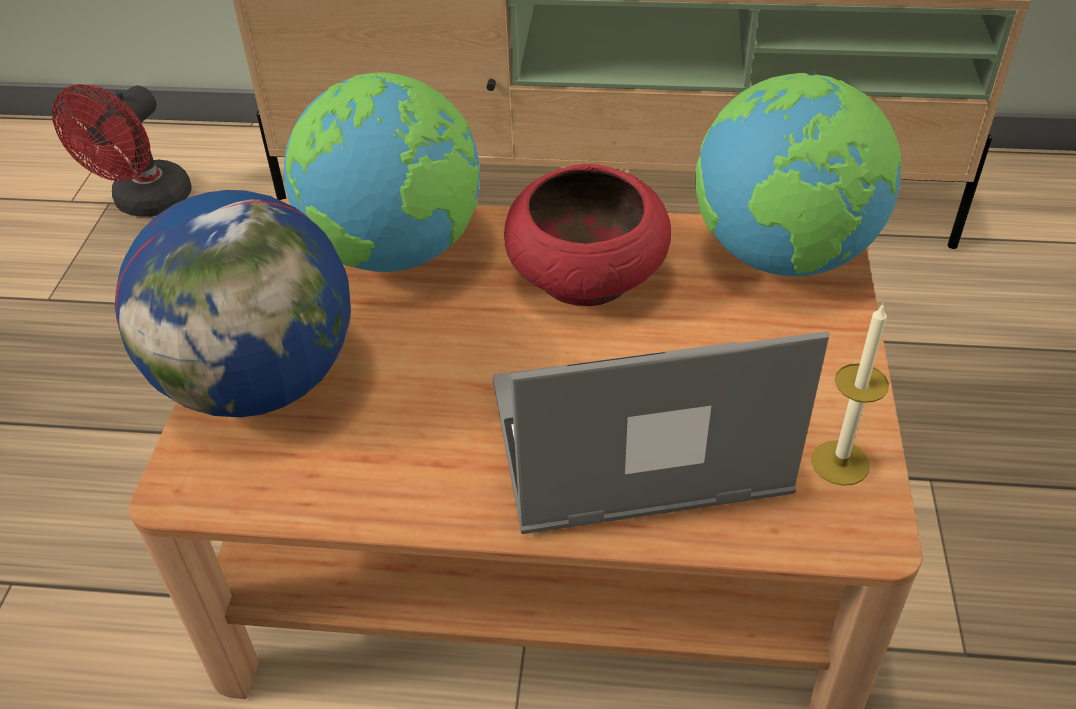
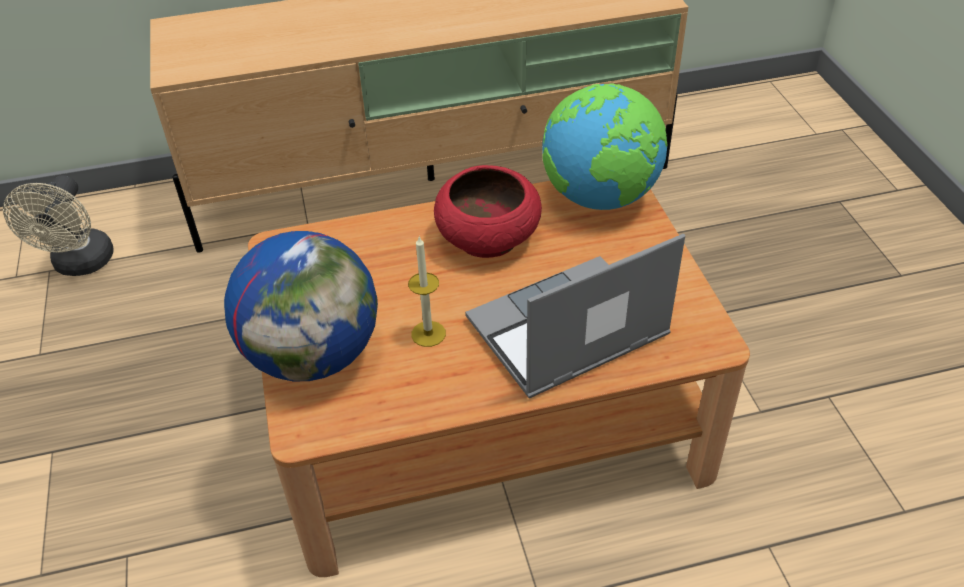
camera: 20 degrees left, 0 degrees up
red fan [52,84,192,217] -> beige fan [3,175,114,276]
globe [284,73,480,272] -> none
candle [811,303,889,486] -> candle moved to [408,237,446,347]

